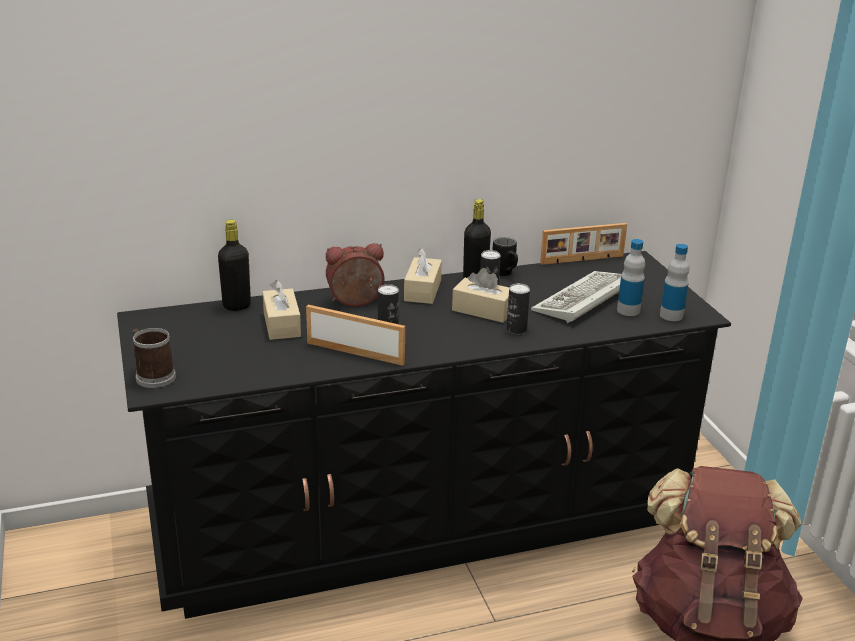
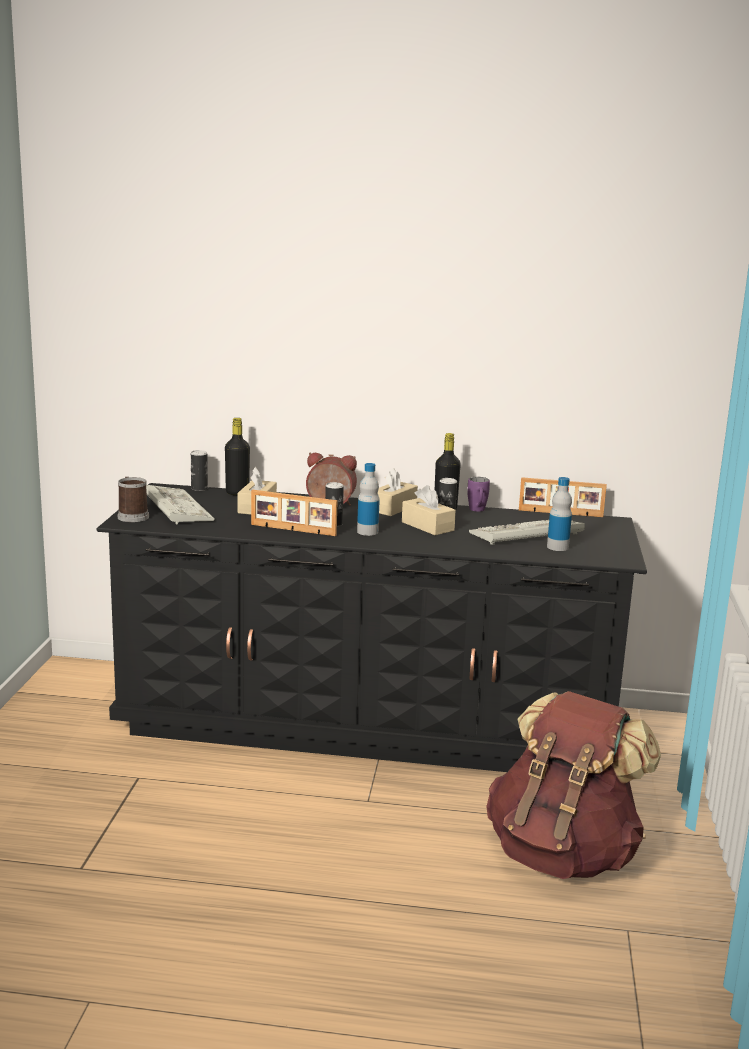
camera: 25 degrees right, 10 degrees down
picture frame [306,305,405,366] -> picture frame turned 150 degrees clockwise [251,490,338,536]
black mug [493,237,518,276] -> purple mug [467,477,490,512]
can [506,283,530,334] -> can moved to [191,450,208,491]
bottle [660,244,690,321] -> bottle moved to [357,463,380,536]
none -> keyboard [146,485,215,524]

